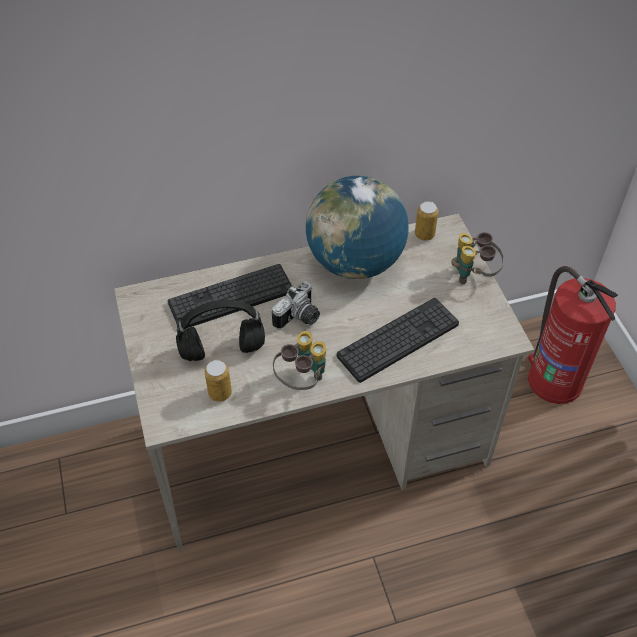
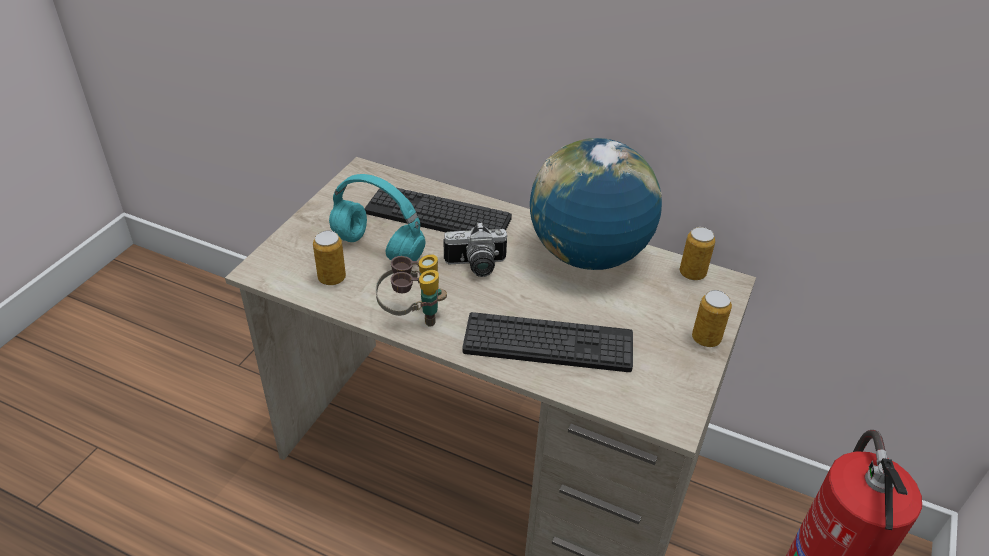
camera: 40 degrees right, 10 degrees down
black headphones [176,300,265,361] -> turquoise headphones [329,174,426,261]
binoculars [451,232,504,285] -> can [692,290,732,347]

